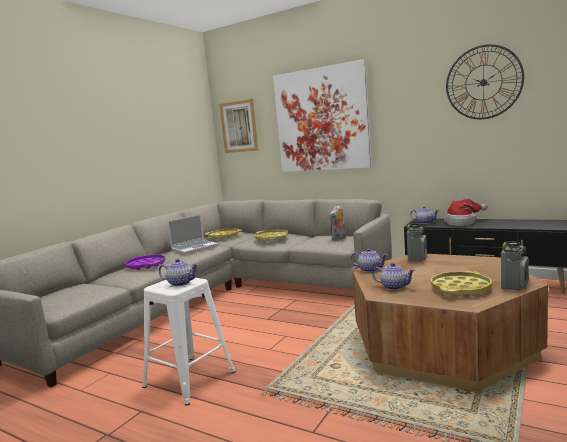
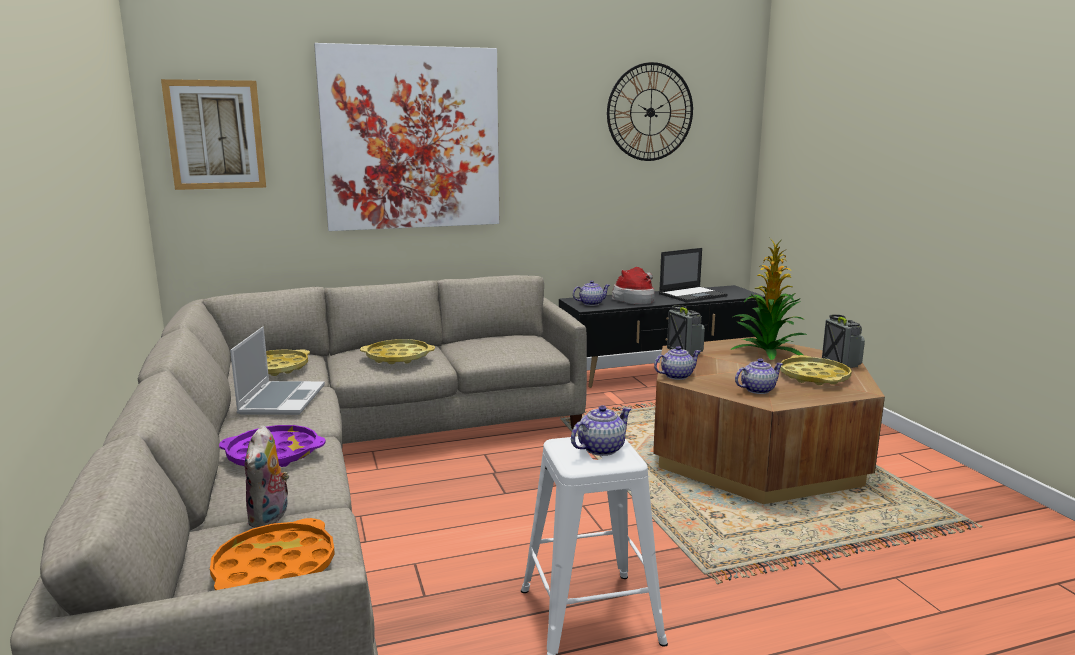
camera: 50 degrees left, 5 degrees up
plush toy [329,205,347,241] -> plush toy moved to [245,425,289,528]
none -> orange tray [210,518,335,590]
none -> laptop [659,248,728,302]
none -> potted plant [731,240,807,360]

